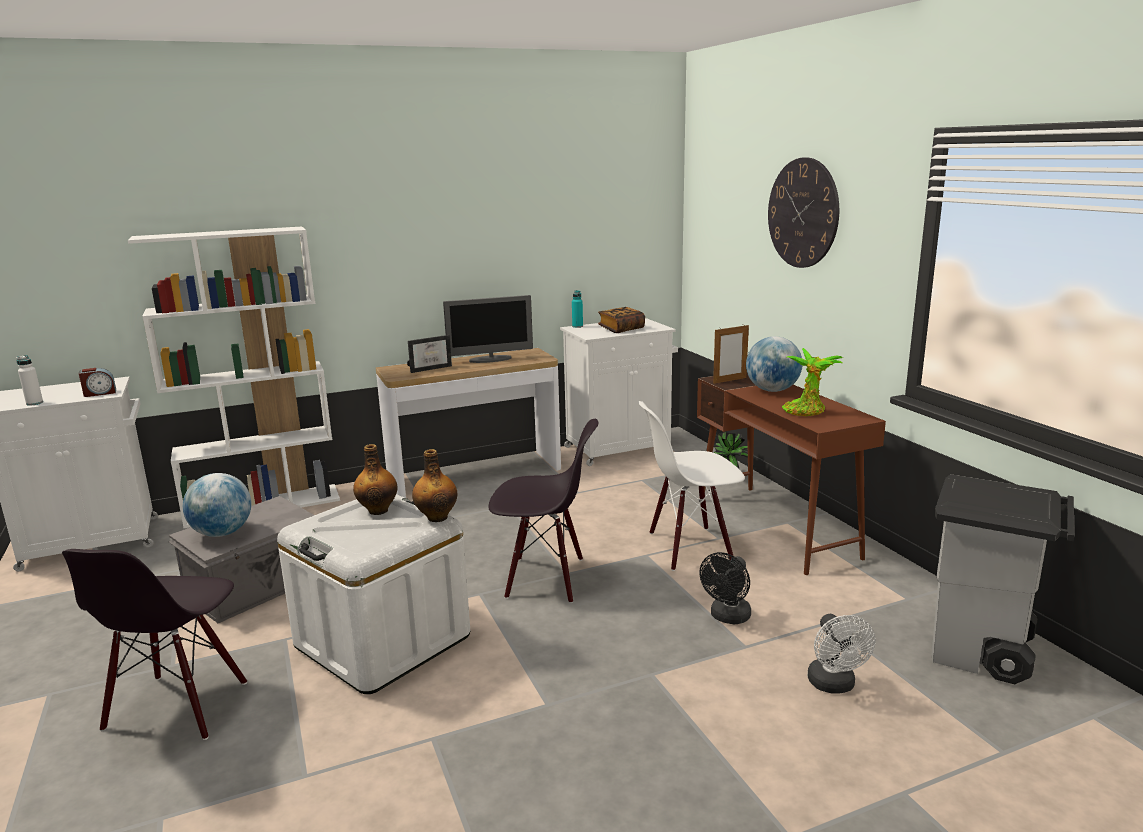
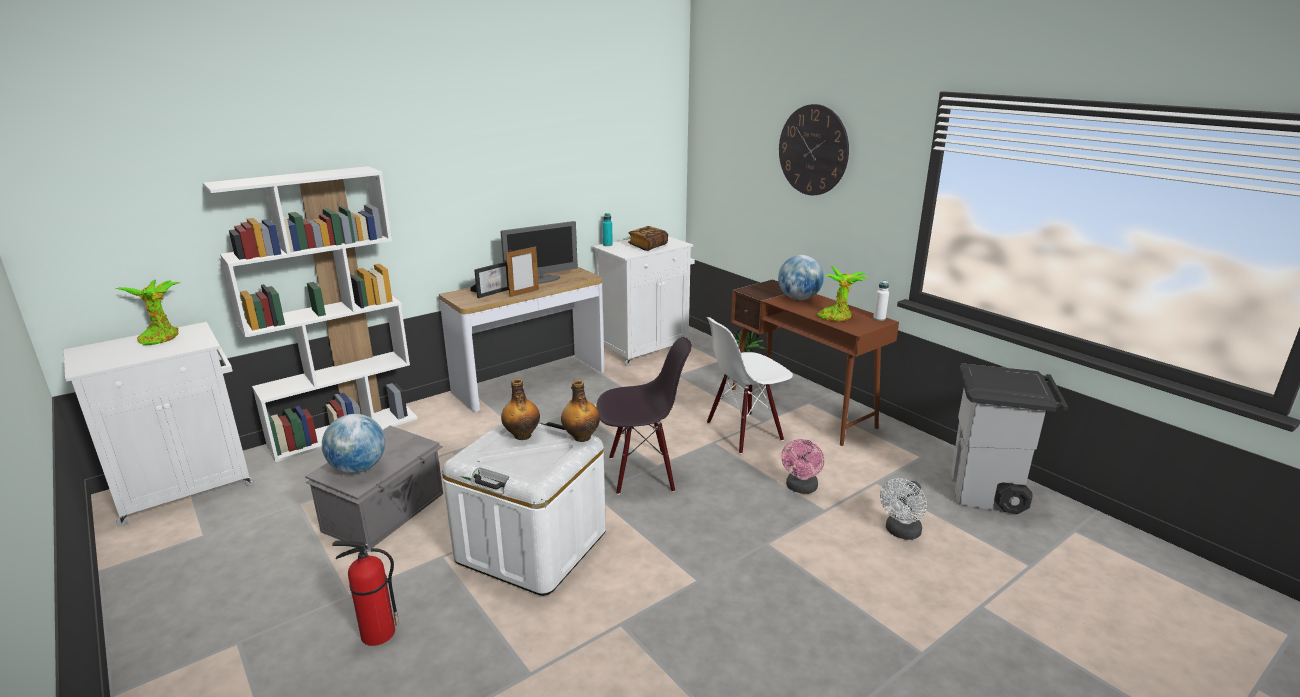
camera: 15 degrees left, 5 degrees up
white bottle [16,355,43,406] -> white bottle moved to [873,280,889,321]
black chair [62,549,247,740] -> fire extinguisher [332,540,399,646]
alarm clock [79,368,116,397] -> none
black fan [699,552,751,624] -> pink fan [781,439,824,494]
picture frame [713,325,749,384] -> picture frame moved to [506,247,539,297]
white fan [808,614,875,693] -> white fan turned 60 degrees clockwise [880,478,927,540]
none -> potted plant [116,280,180,345]

